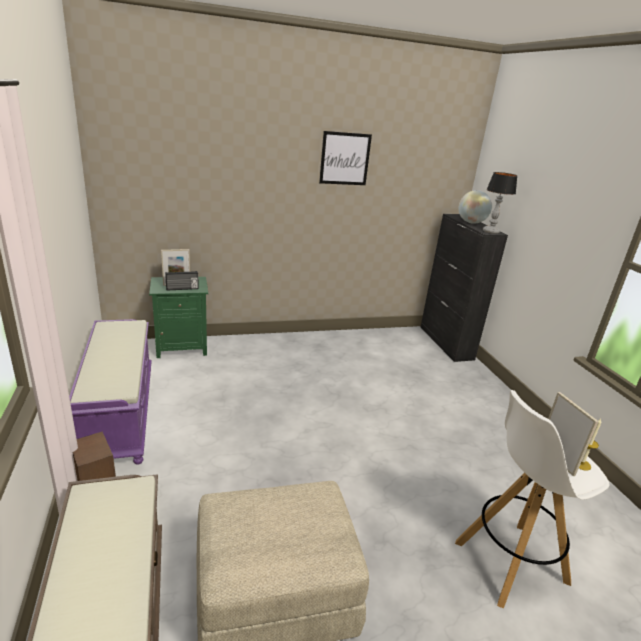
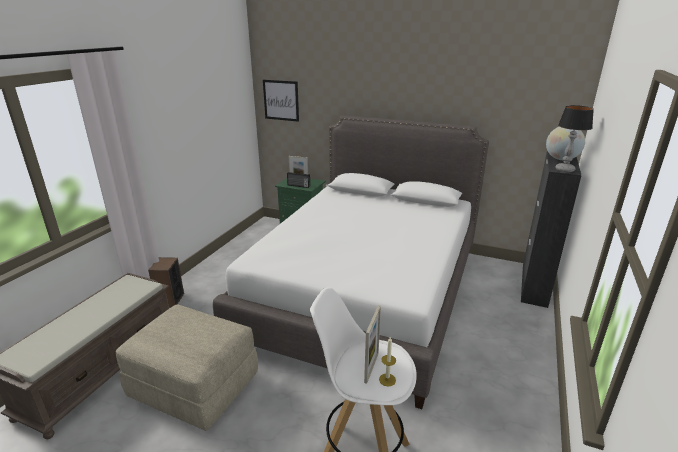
camera: 40 degrees right, 0 degrees up
purple bench [69,319,152,464] -> none
picture [319,131,372,185] -> picture moved to [263,80,299,122]
none -> white bed [213,116,489,409]

